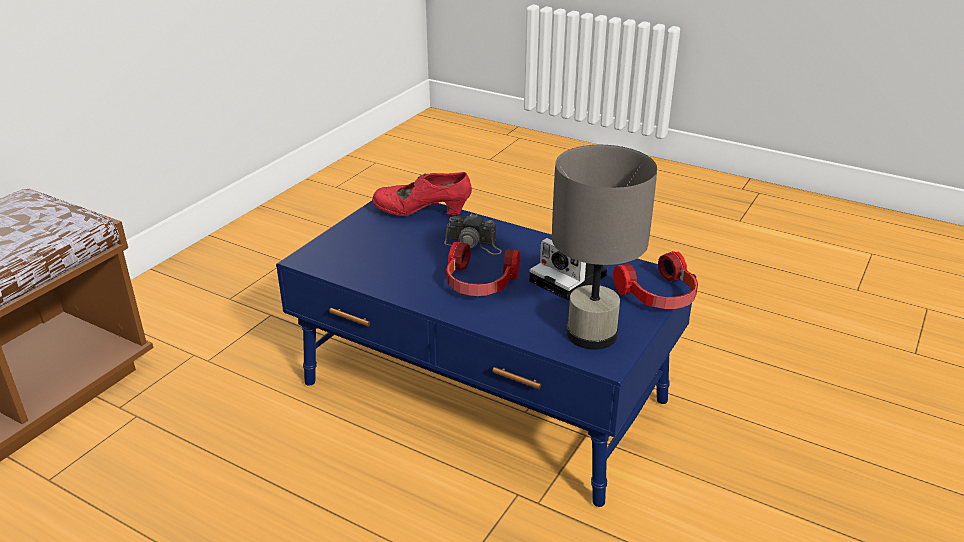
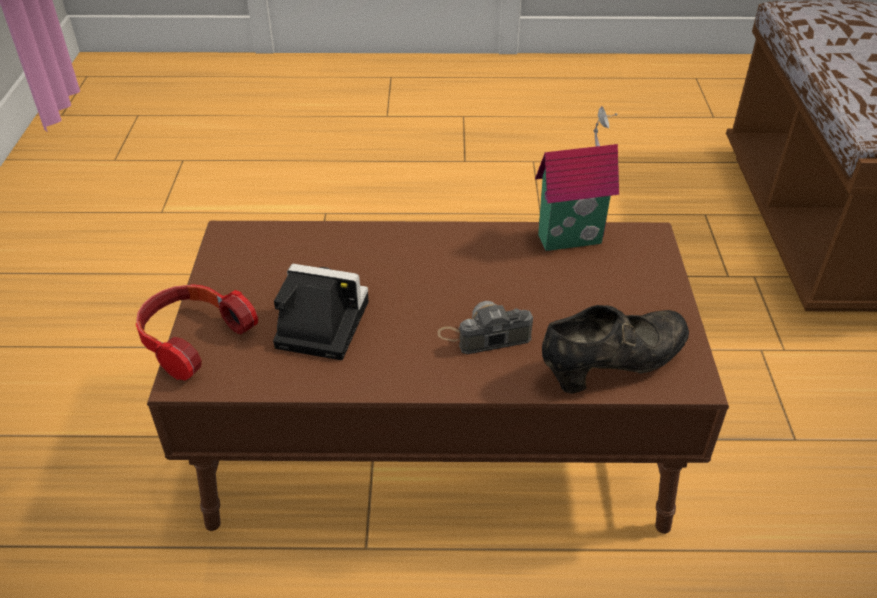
camera: 150 degrees right, 10 degrees up
blue coffee table [276,201,696,507] -> brown coffee table [147,221,729,534]
red shoe [372,172,472,216] -> black shoe [542,305,689,394]
headphones [447,242,520,296] -> none
grey table lamp [552,145,657,350] -> none
none -> toy house [535,106,619,251]

